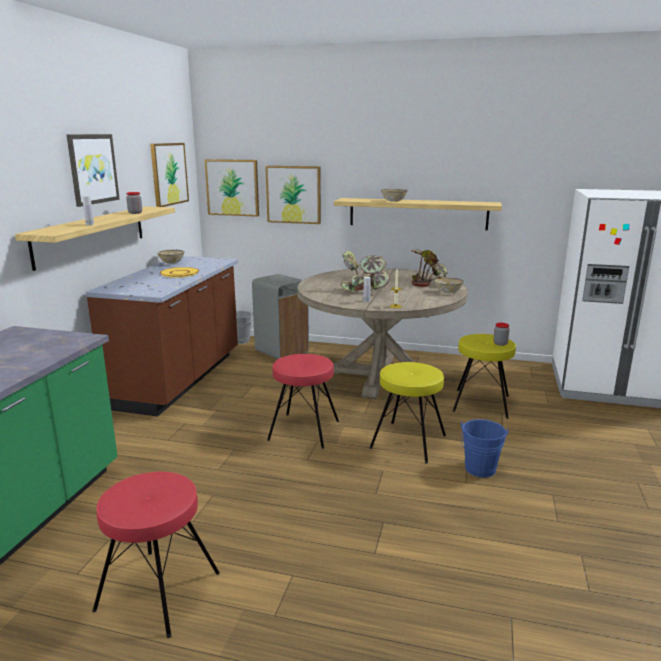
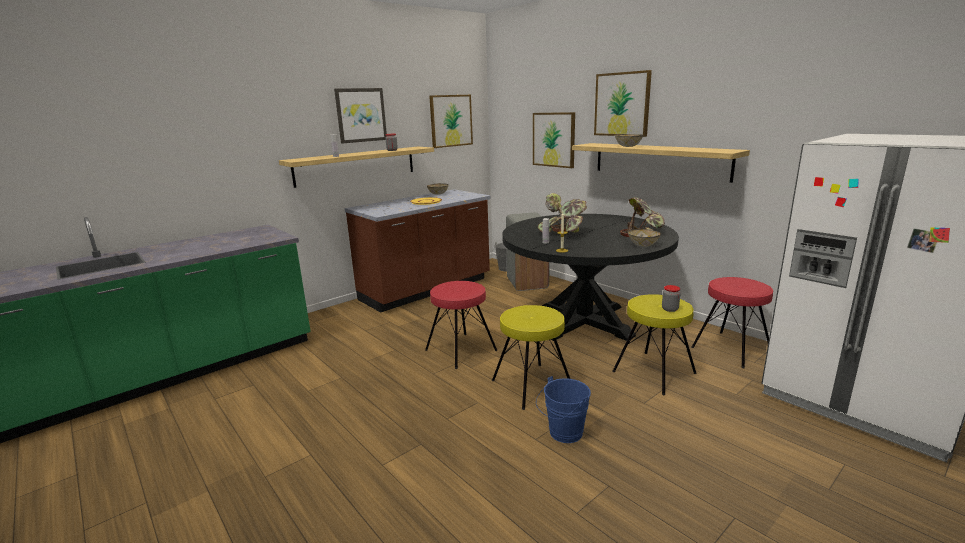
camera: 35 degrees right, 0 degrees up
red stool [92,472,220,638] -> red stool moved to [691,277,773,368]
picture [204,159,259,217] -> picture moved to [594,70,652,137]
beige dining table [297,268,468,399] -> black dining table [502,214,679,341]

